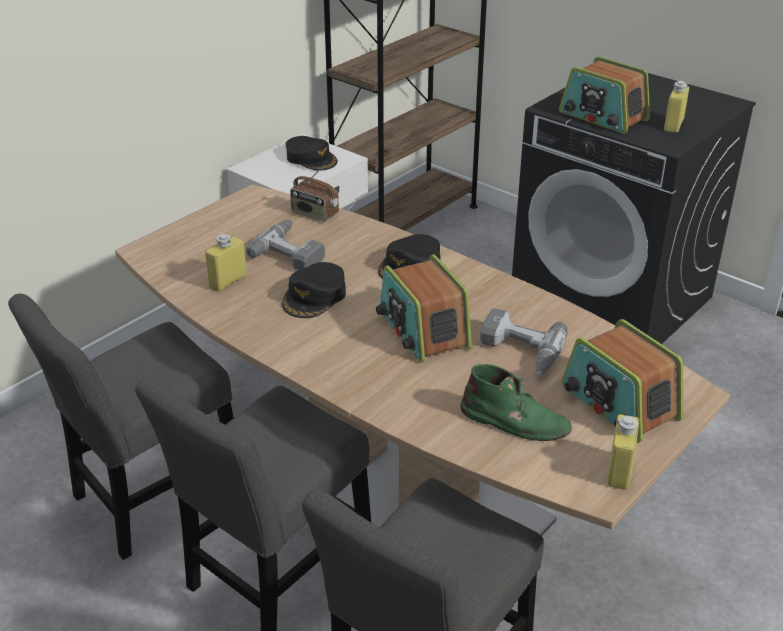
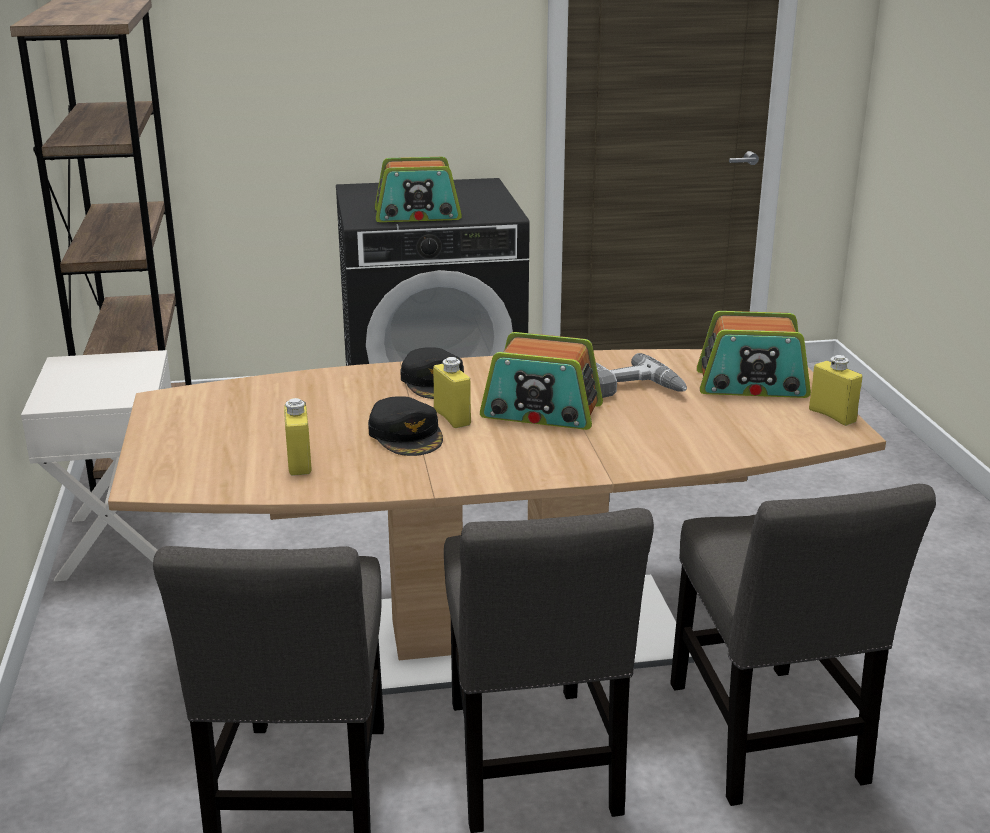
camera: 50 degrees left, 10 degrees down
power drill [246,220,325,271] -> none
black cap [286,136,338,171] -> none
radio [290,165,339,222] -> none
green boot [460,364,572,441] -> none
yellow bottle [664,81,689,133] -> yellow bottle moved to [433,357,471,428]

